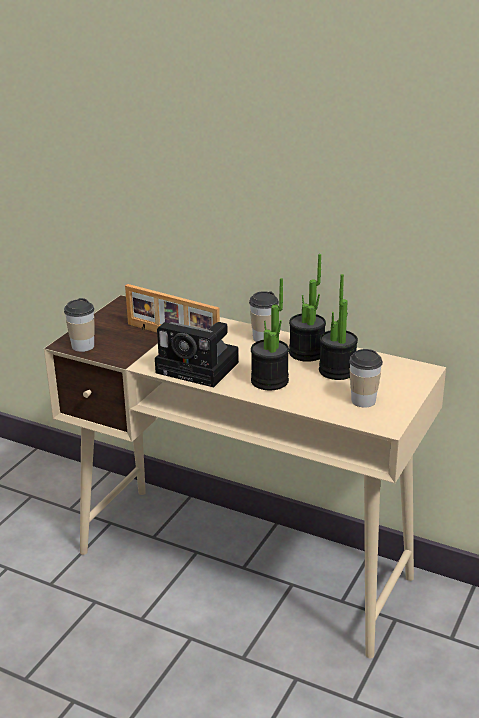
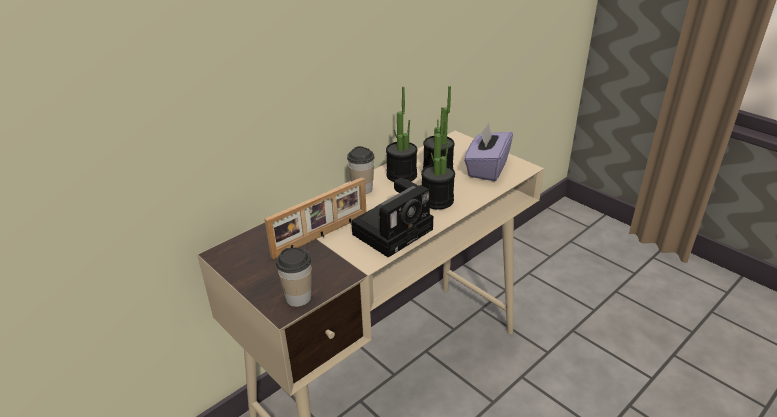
camera: 70 degrees left, 5 degrees up
cup [349,349,383,407] -> purple tissue box [464,123,513,181]

